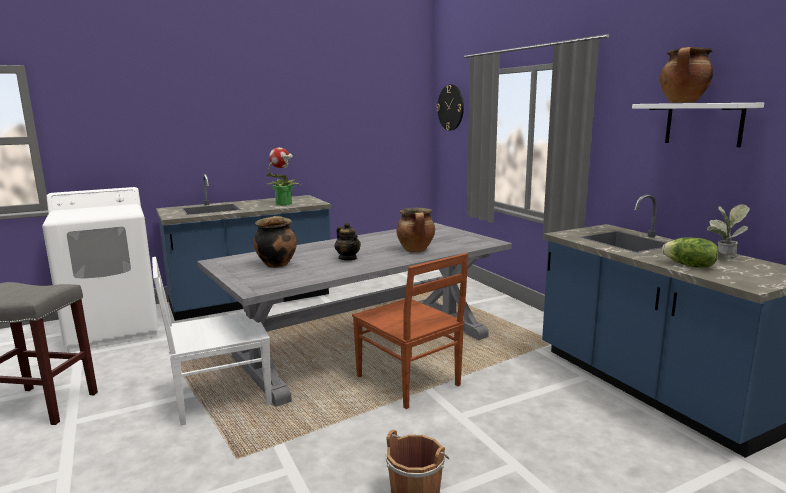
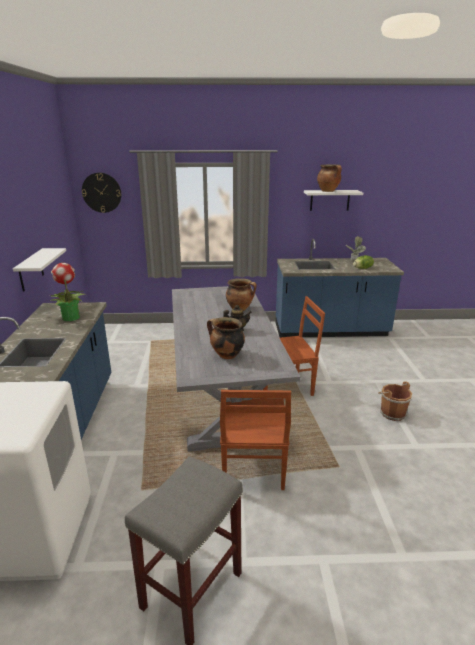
camera: 65 degrees left, 10 degrees up
white chair [152,257,272,425] -> brown chair [220,390,291,490]
none -> white shelf [13,248,66,292]

